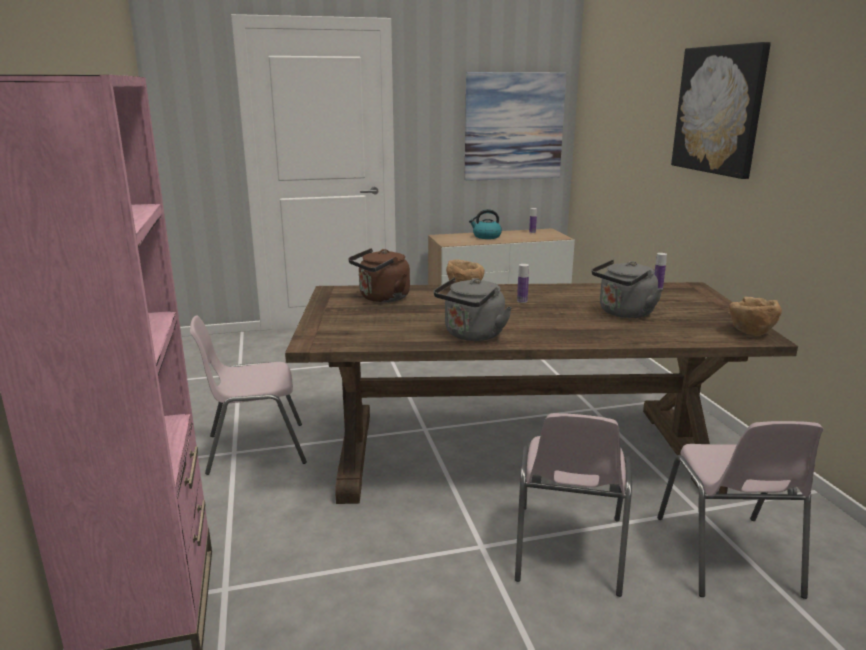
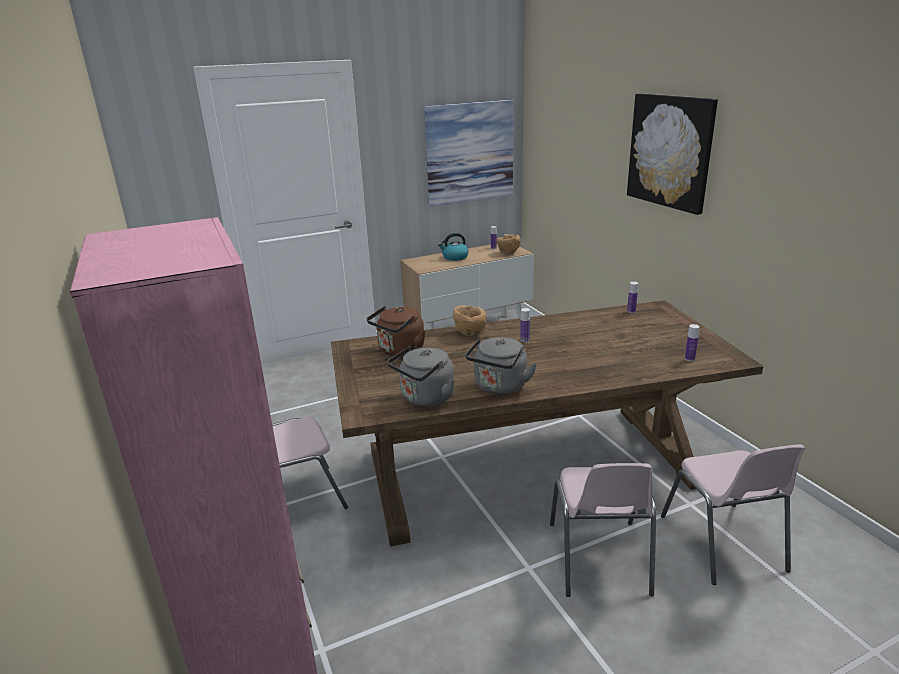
camera: 10 degrees left, 5 degrees up
grey kettle [591,259,663,318] -> grey kettle moved to [388,346,455,407]
brown bowl [729,297,782,336] -> brown bowl moved to [496,234,521,254]
none -> bottle [684,324,700,361]

